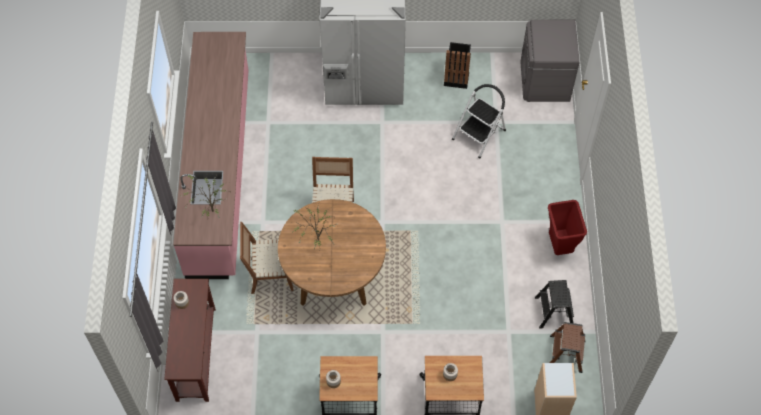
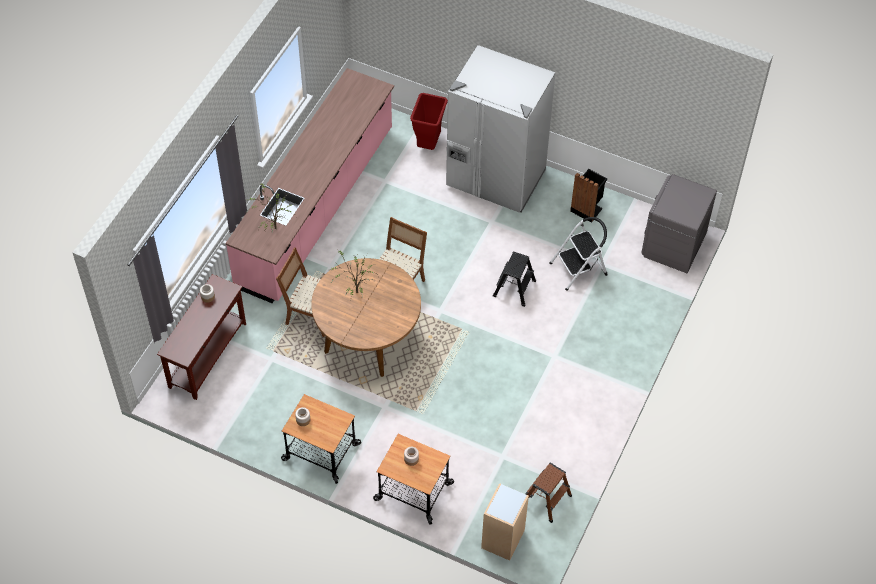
camera: 25 degrees right, 5 degrees down
black step ladder [535,280,574,329] -> black step ladder moved to [493,251,536,307]
red trash can [548,200,587,255] -> red trash can moved to [410,93,448,150]

